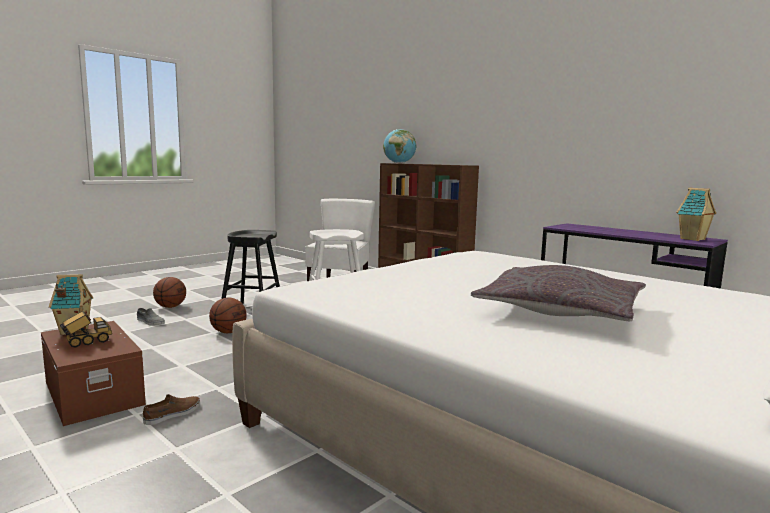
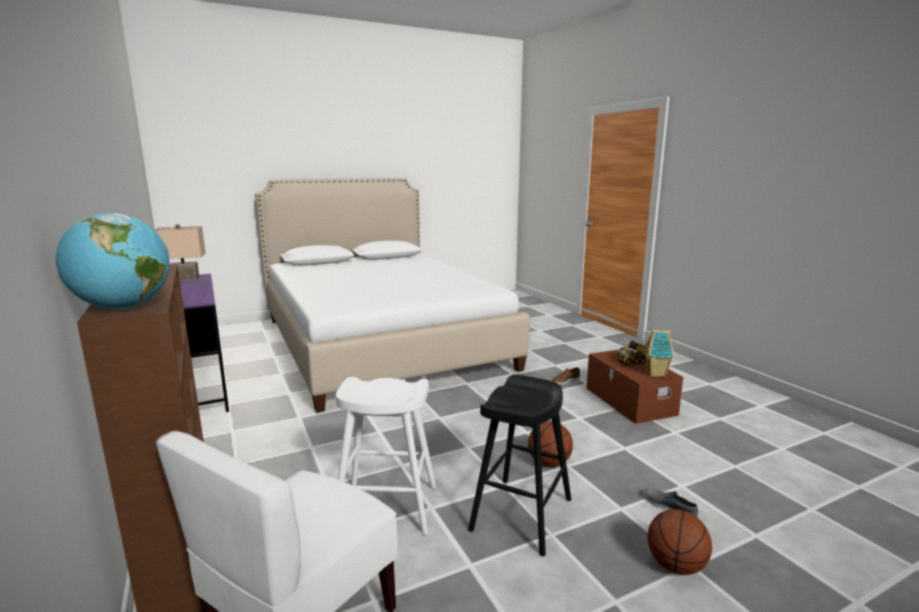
camera: 160 degrees left, 5 degrees up
grey pillow [471,265,646,321] -> none
toy house [676,188,716,241] -> beige table lamp [154,224,206,281]

